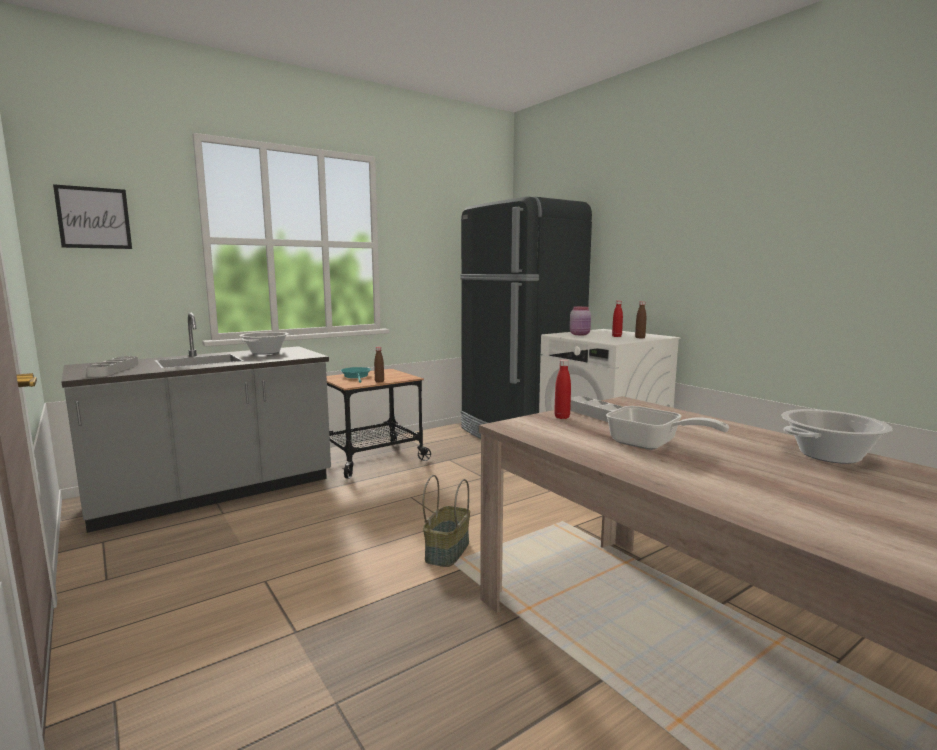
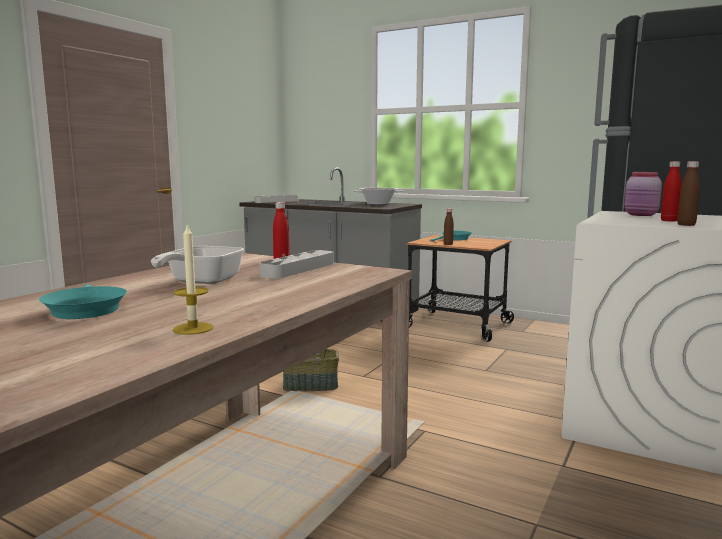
camera: 65 degrees right, 0 degrees up
picture [53,184,132,249] -> none
cooking pot [781,409,893,464] -> candle [173,223,213,335]
none -> turquoise frying pan [39,284,127,319]

